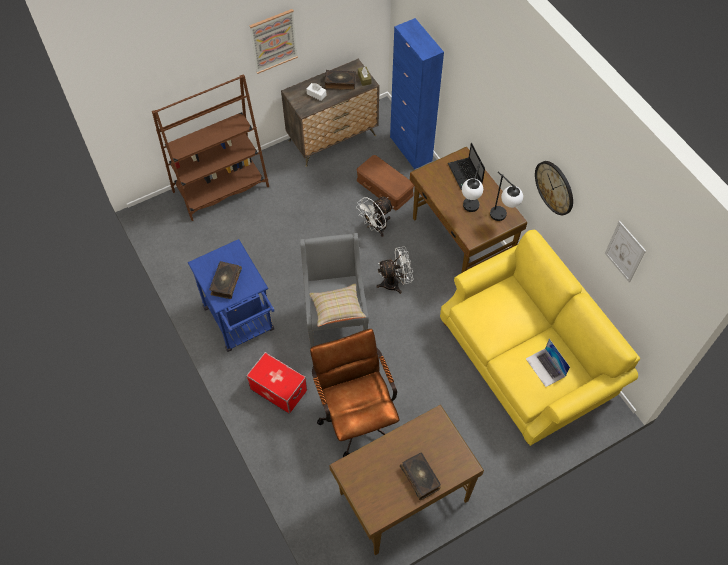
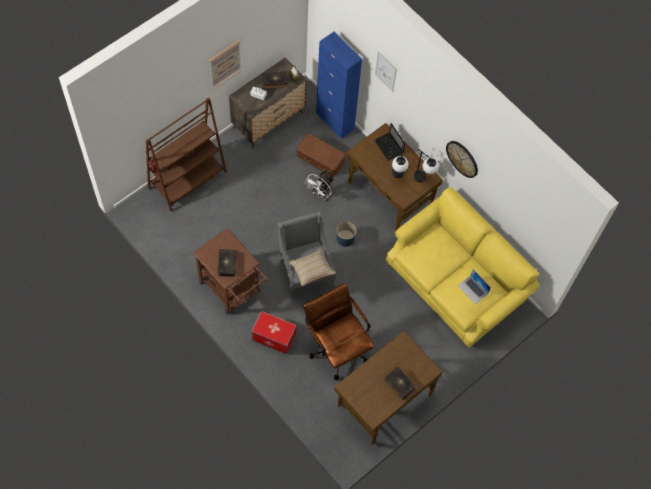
camera: 15 degrees left, 5 degrees up
blue cart [188,239,274,352] -> brown cart [193,228,268,314]
white fan [376,246,413,294] -> blue planter [336,222,356,247]
picture [605,221,646,282] -> picture moved to [375,51,397,92]

